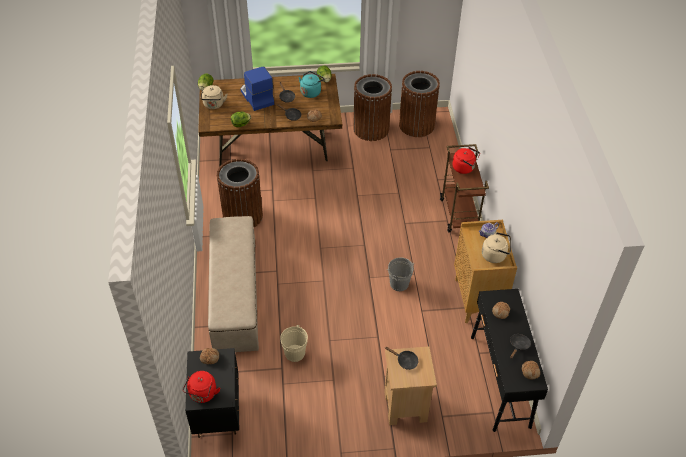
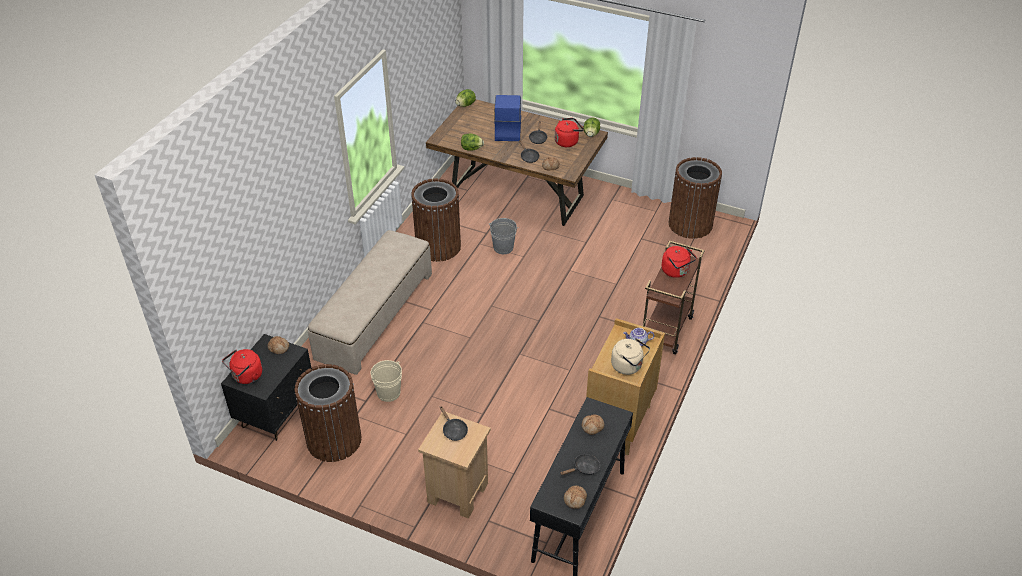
camera: 30 degrees right, 5 degrees down
beige kettle [201,85,228,109] -> none
turquoise kettle [299,71,325,98] -> red kettle [555,118,584,147]
brown trash can [353,74,392,141] -> brown trash can moved to [295,364,362,462]
grey bucket [388,258,414,291] -> grey bucket moved to [490,218,519,254]

